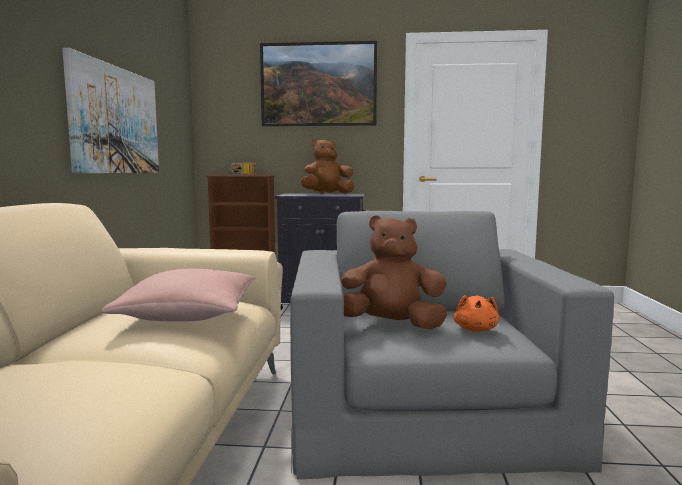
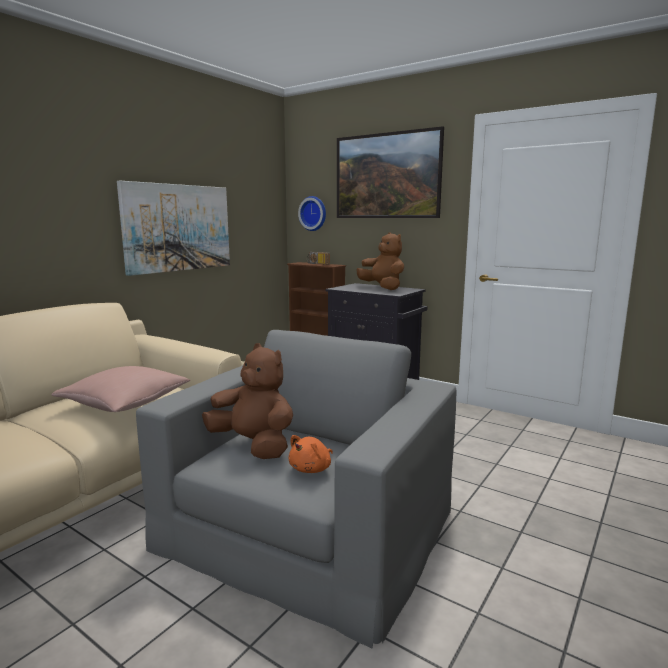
camera: 30 degrees right, 5 degrees up
brown plush toy [301,139,355,194] -> brown plush toy turned 45 degrees clockwise [356,232,404,290]
none -> wall clock [298,196,326,231]

